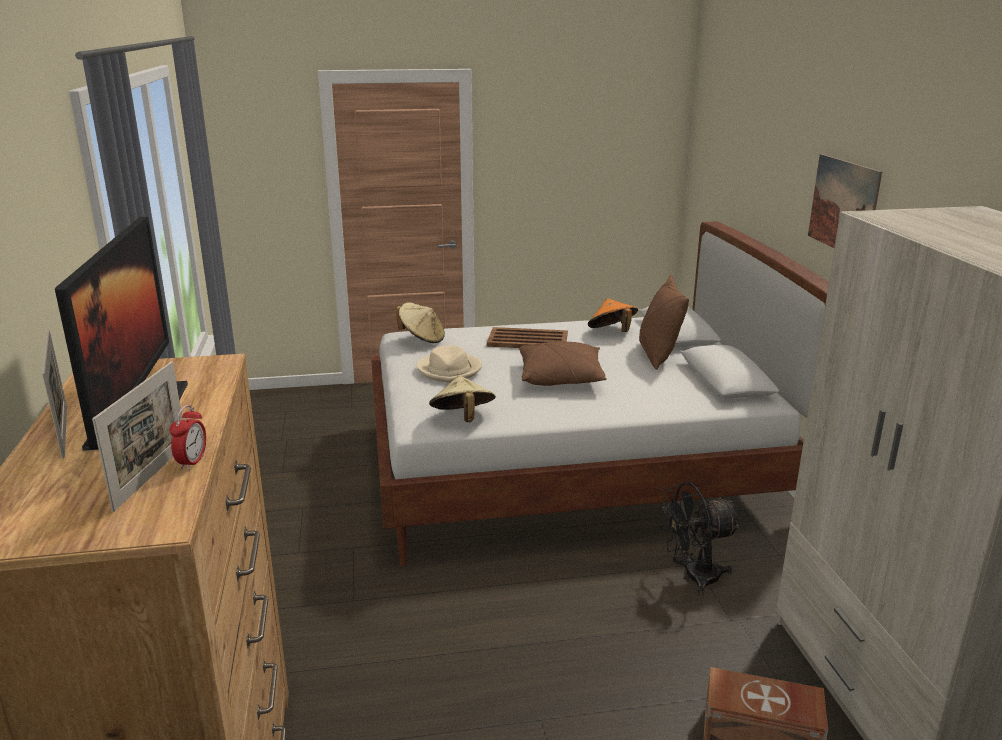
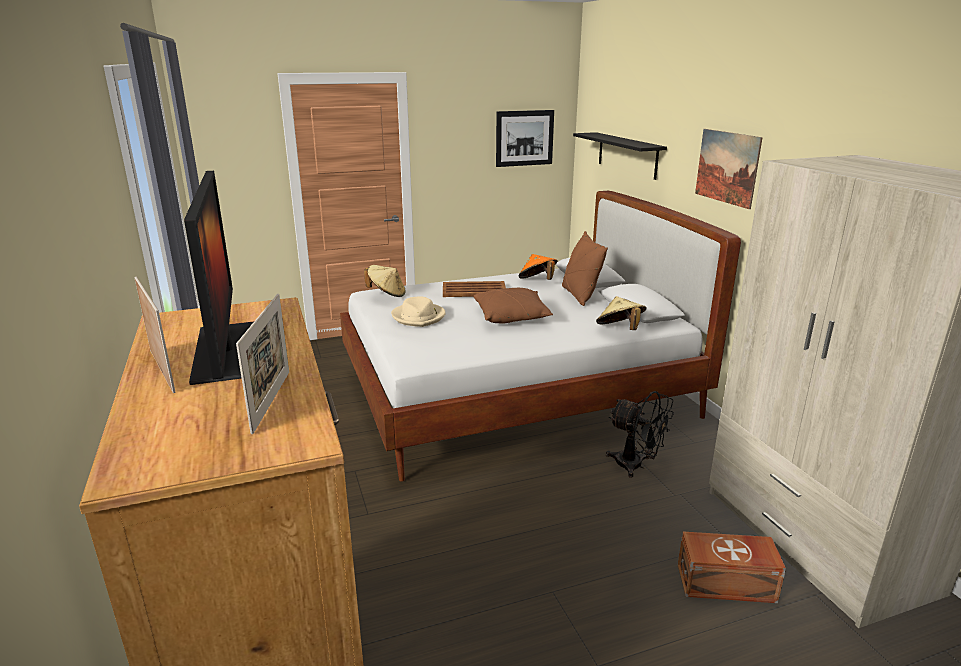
camera: 10 degrees left, 0 degrees up
alarm clock [170,405,206,470] -> none
beige hat [429,375,496,422] -> beige hat moved to [596,296,647,330]
black fan [659,482,741,595] -> black fan turned 120 degrees counterclockwise [606,391,674,478]
none -> picture [496,110,554,167]
none -> black shelf [573,132,667,180]

